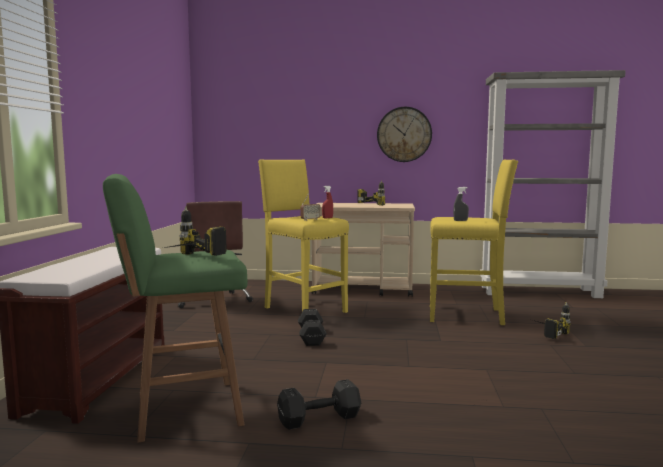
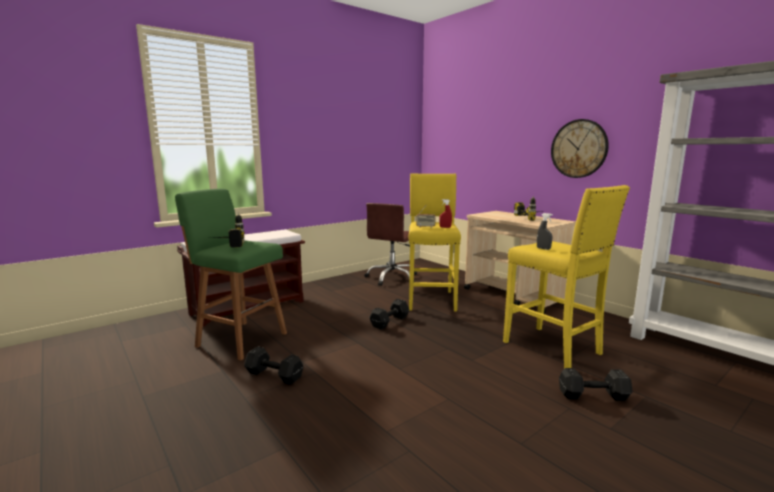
camera: 45 degrees right, 5 degrees up
power drill [533,302,571,339] -> black dumbbell [559,368,633,401]

